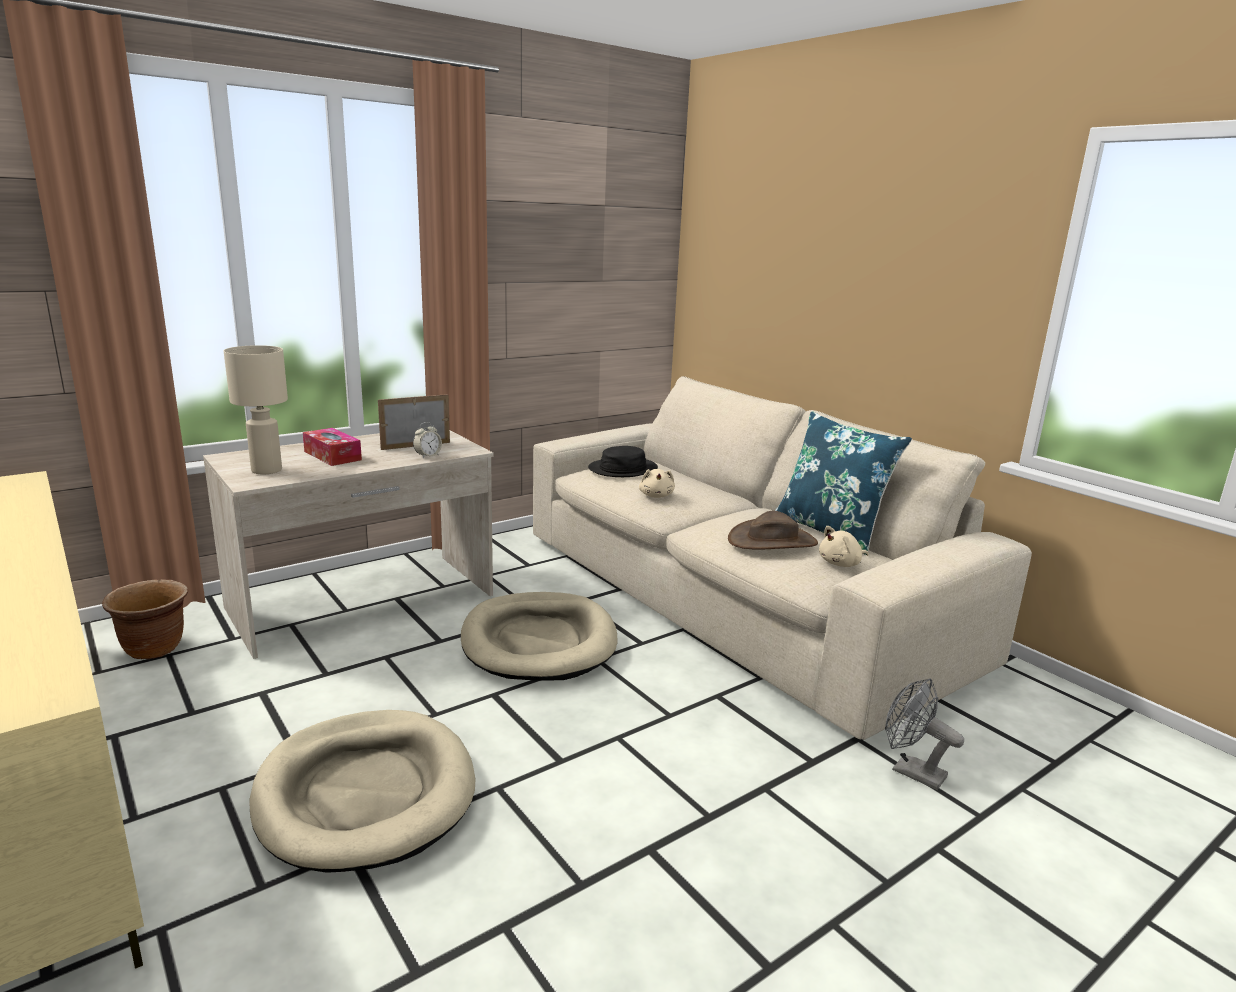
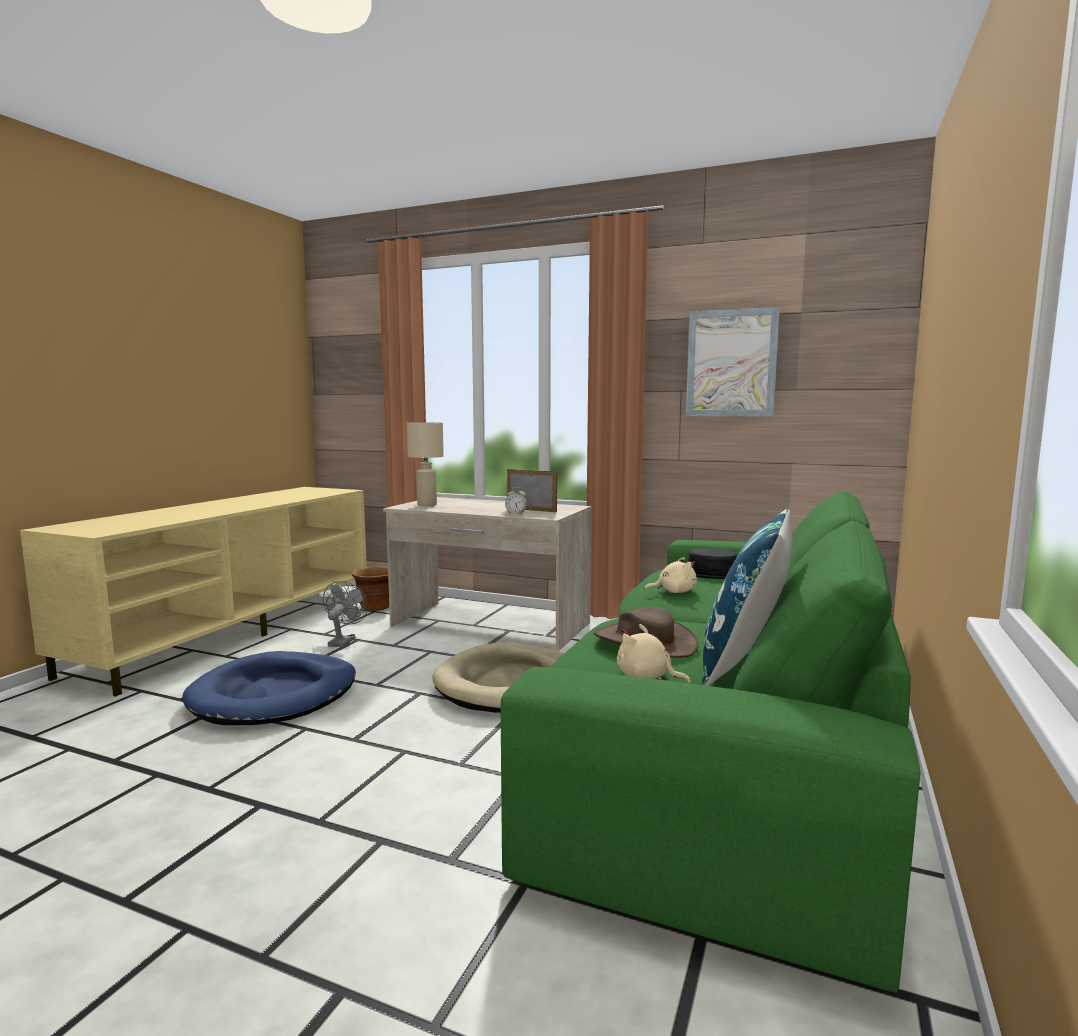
camera: 60 degrees right, 10 degrees down
beige dog bed [250,710,475,873] -> blue dog bed [182,651,356,725]
tissue box [303,428,362,466] -> none
beige sofa [533,376,1032,740] -> green sofa [501,491,920,993]
beige plush toy [639,469,675,498] -> beige plush toy turned 150 degrees counterclockwise [644,557,697,593]
grey fan [885,678,964,790] -> grey fan moved to [323,581,368,647]
none -> picture [686,307,780,417]

